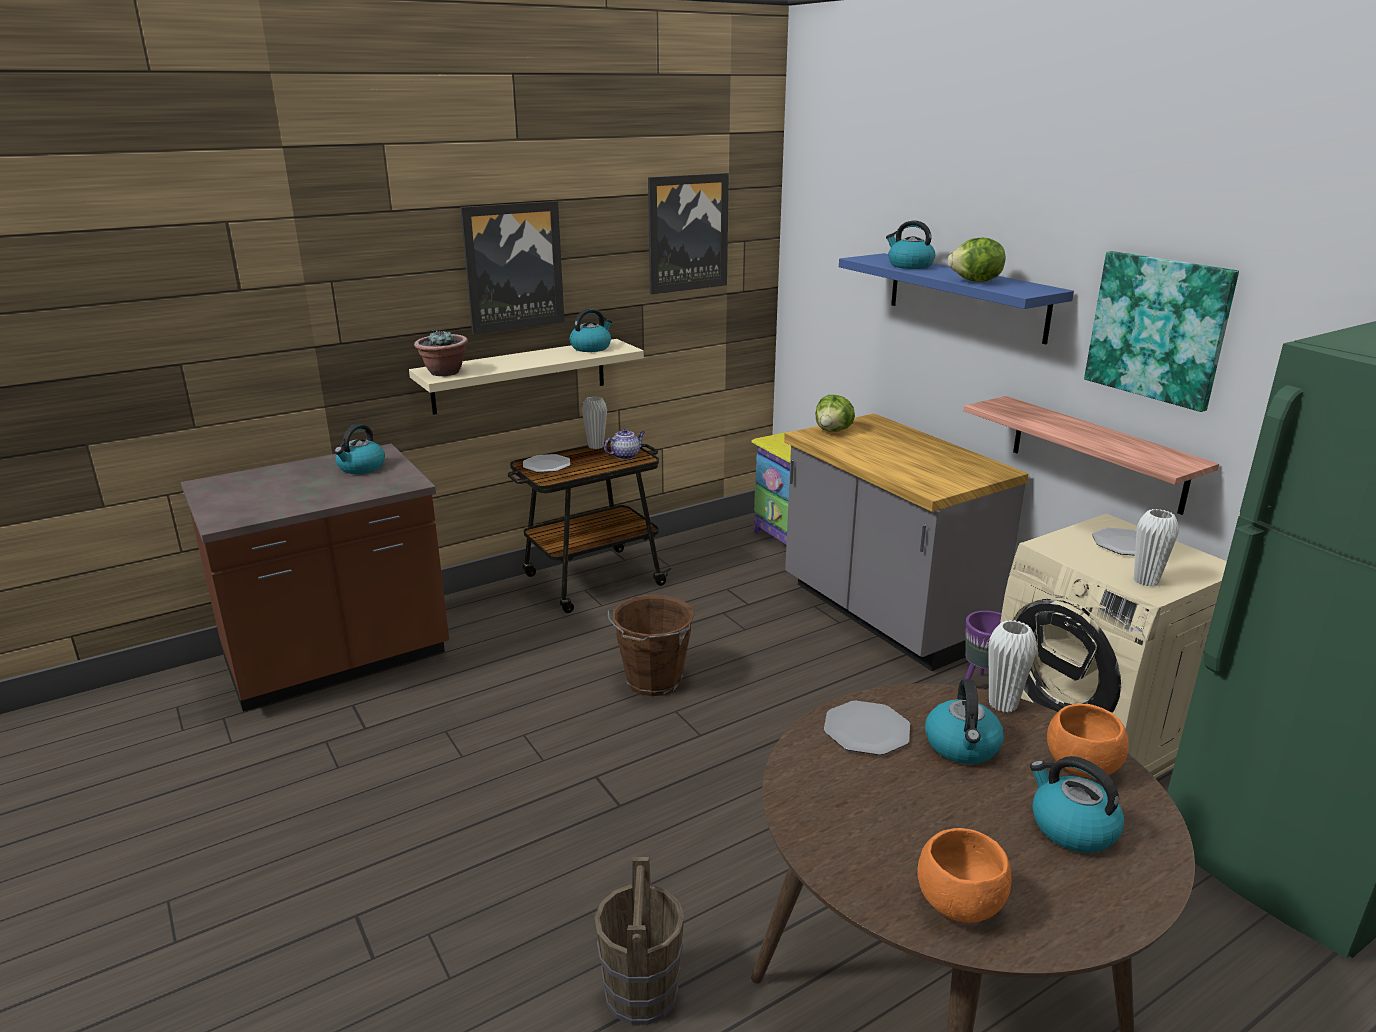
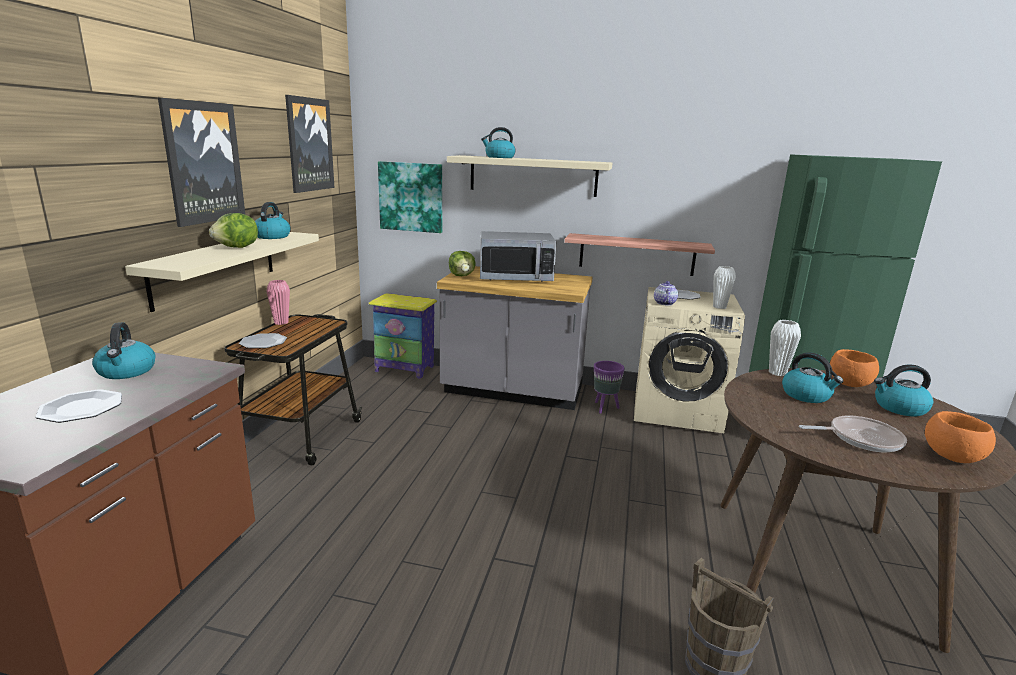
camera: 45 degrees left, 5 degrees down
potted plant [414,330,468,376] -> none
white vase [582,397,607,449] -> pink vase [266,280,290,325]
teapot [604,429,645,460] -> teapot moved to [654,281,678,306]
brown bucket [608,594,694,696] -> none
plate [824,701,910,755] -> plate moved to [35,389,122,423]
blue shelf [839,253,1074,345] -> beige shelf [447,155,612,197]
lettuce [948,238,1005,282] -> lettuce moved to [209,213,258,248]
picture [1084,251,1239,412] -> picture moved to [378,161,442,233]
none -> microwave [480,231,556,281]
none -> frying pan [799,416,907,452]

